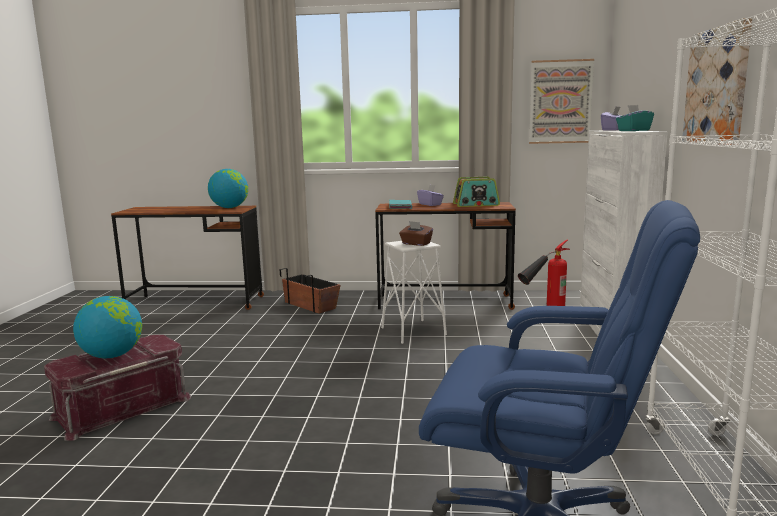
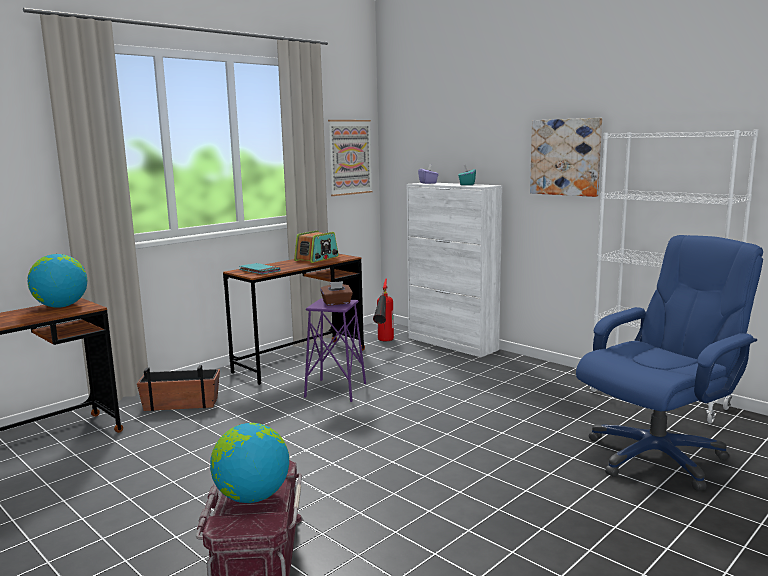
camera: 50 degrees left, 0 degrees up
white stool [381,241,447,344] -> purple stool [304,298,366,402]
purple tissue box [417,185,444,206] -> none

